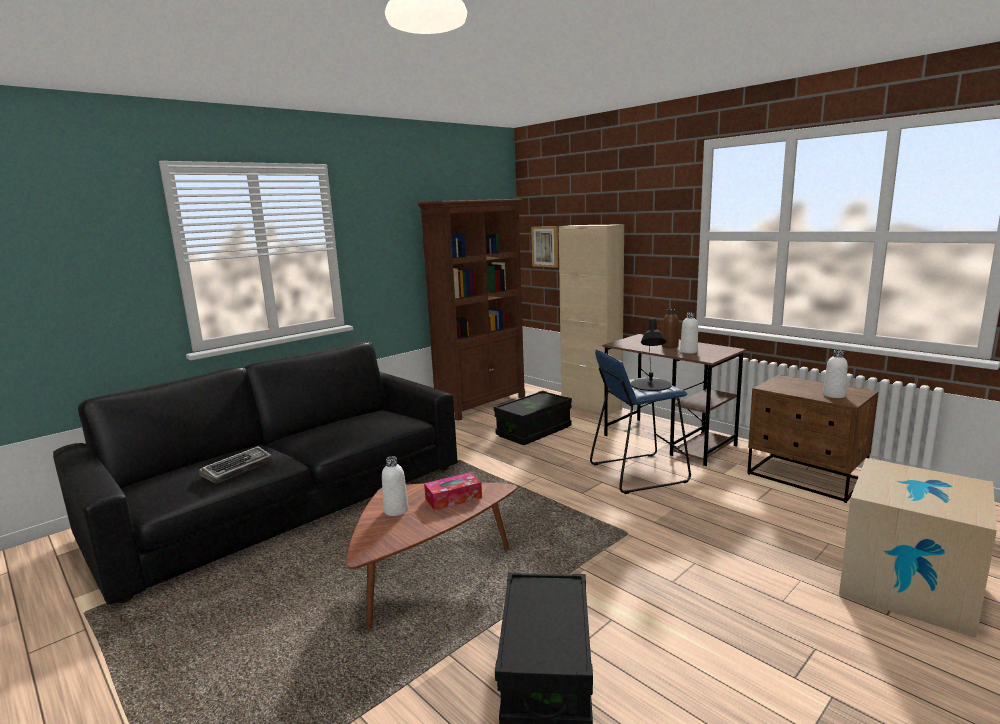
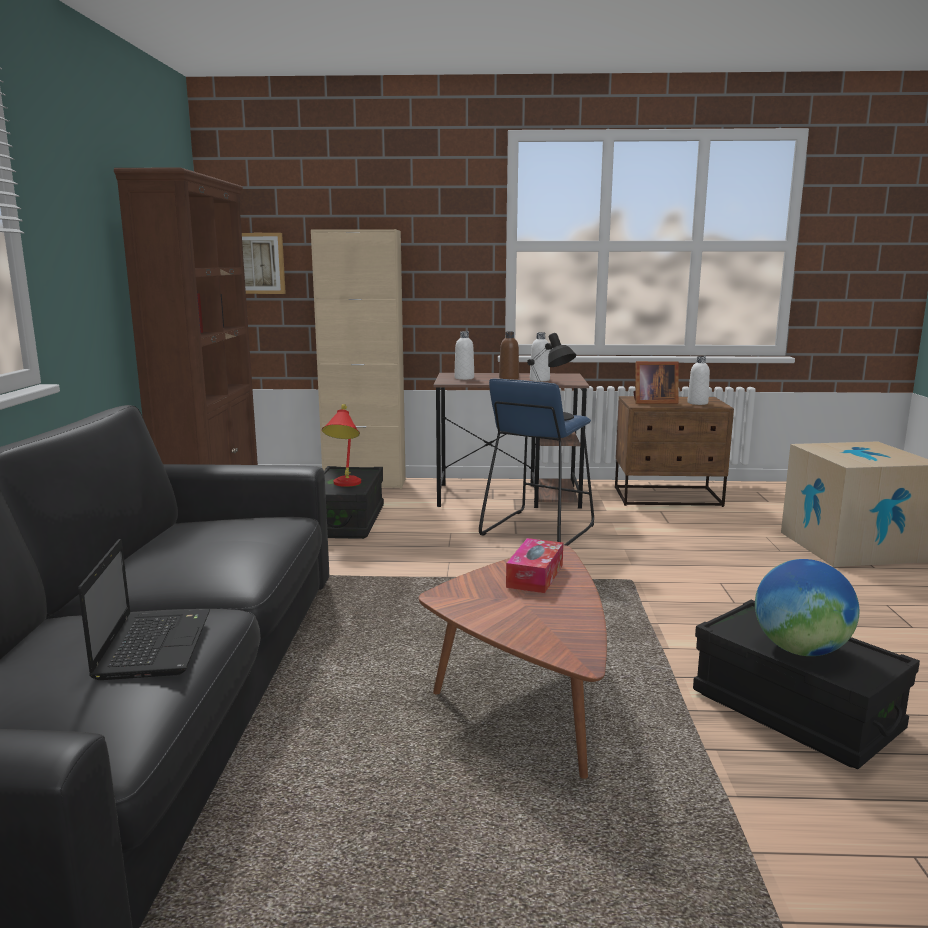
camera: 45 degrees left, 0 degrees up
keyboard [199,446,273,484] -> laptop [78,539,210,680]
white bottle [382,456,408,516] -> white bottle moved to [454,331,474,380]
none -> red table lamp [322,404,361,487]
none -> picture frame [633,361,679,404]
none -> globe [755,559,859,656]

